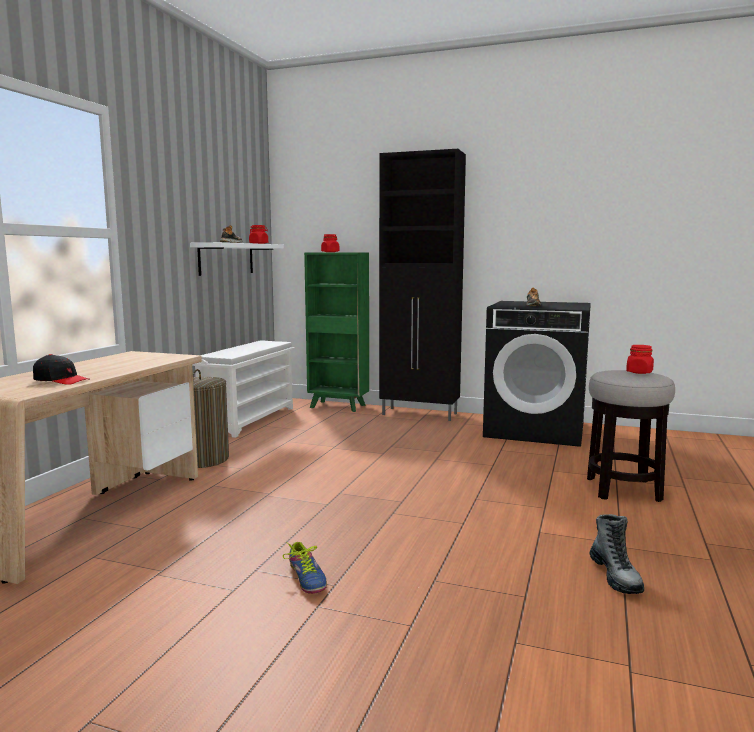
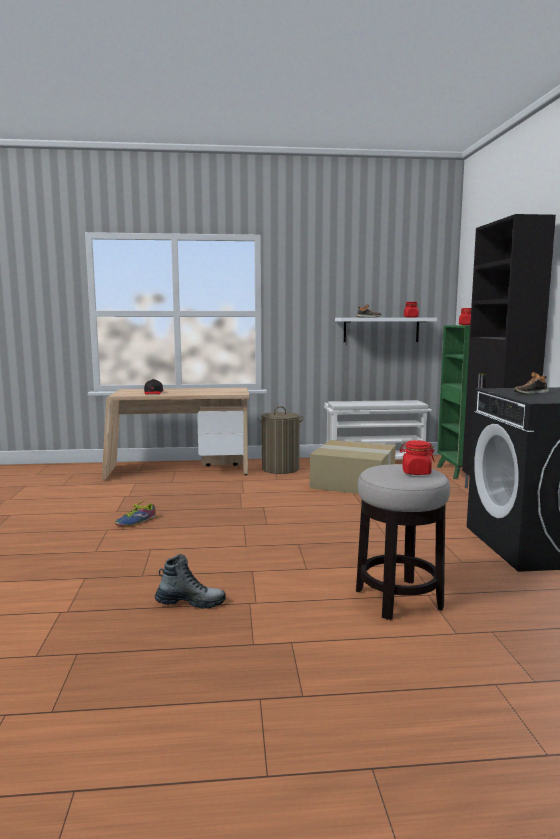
camera: 65 degrees right, 0 degrees up
boot [590,514,644,594] -> boot turned 150 degrees counterclockwise [155,554,226,609]
none -> cardboard box [310,440,396,494]

